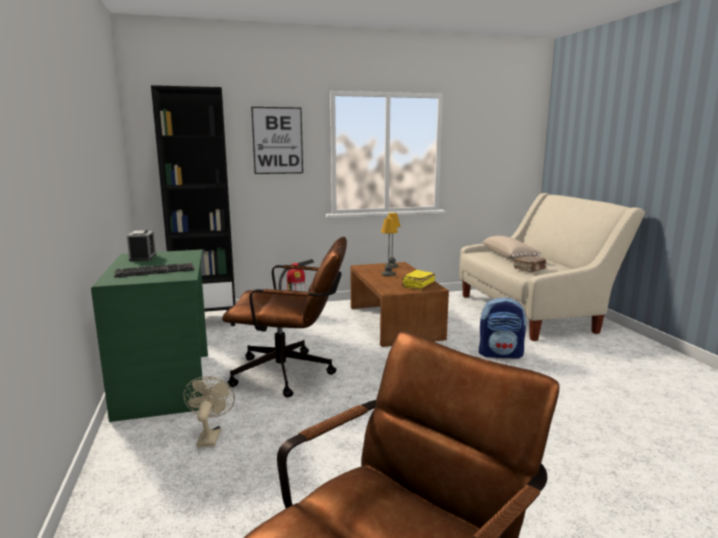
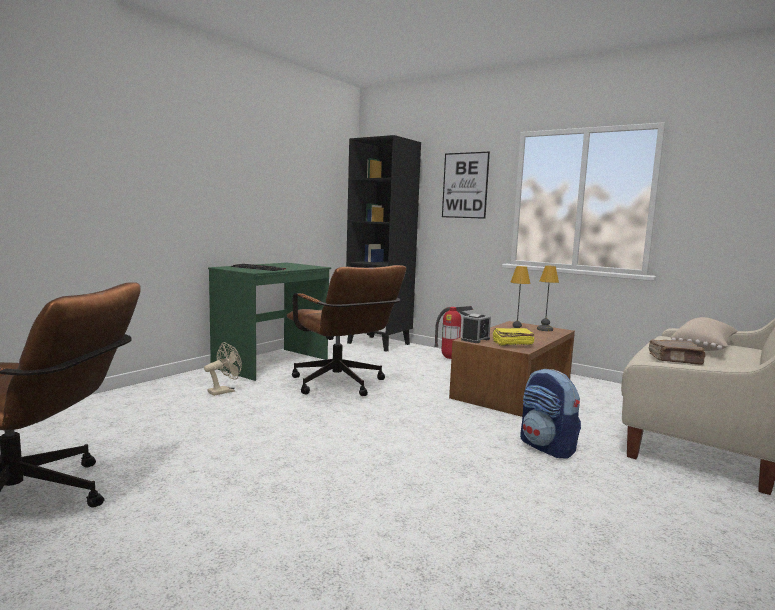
camera: 50 degrees right, 5 degrees down
alarm clock [127,230,156,261] -> alarm clock moved to [461,313,491,343]

